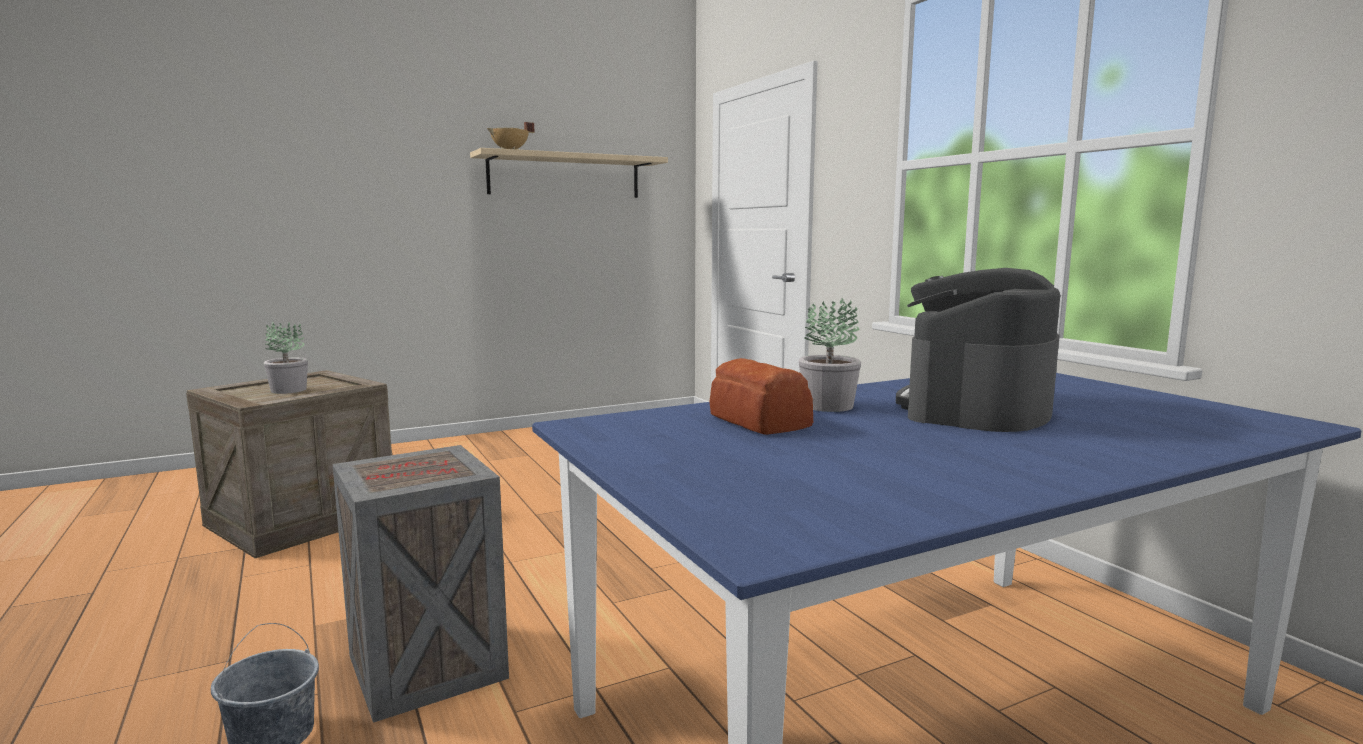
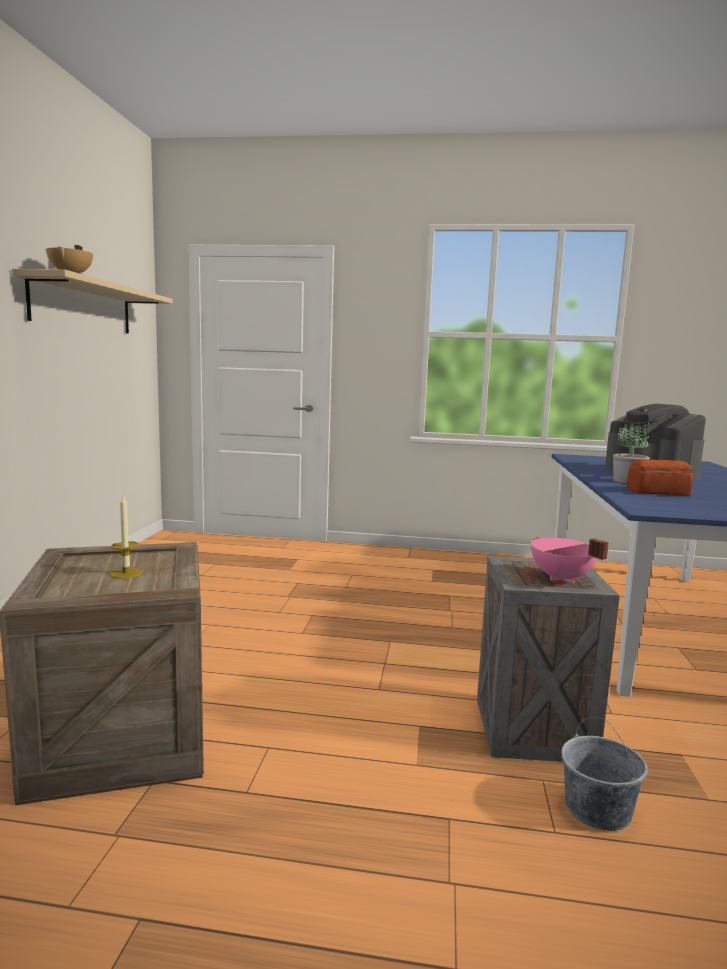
camera: 55 degrees left, 0 degrees up
potted plant [264,322,308,394] -> candle [110,496,142,579]
none -> pink cooking pot [531,537,609,583]

